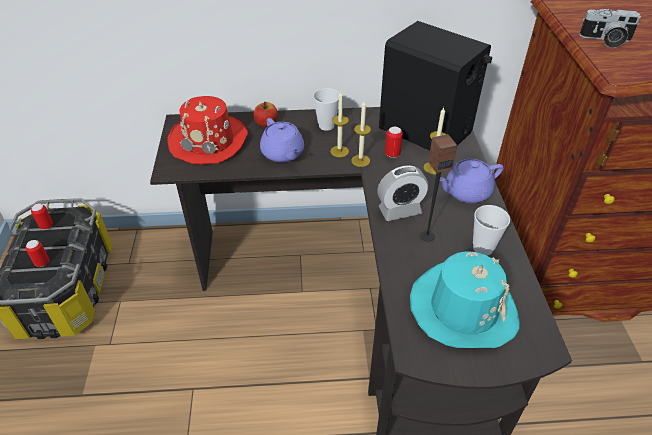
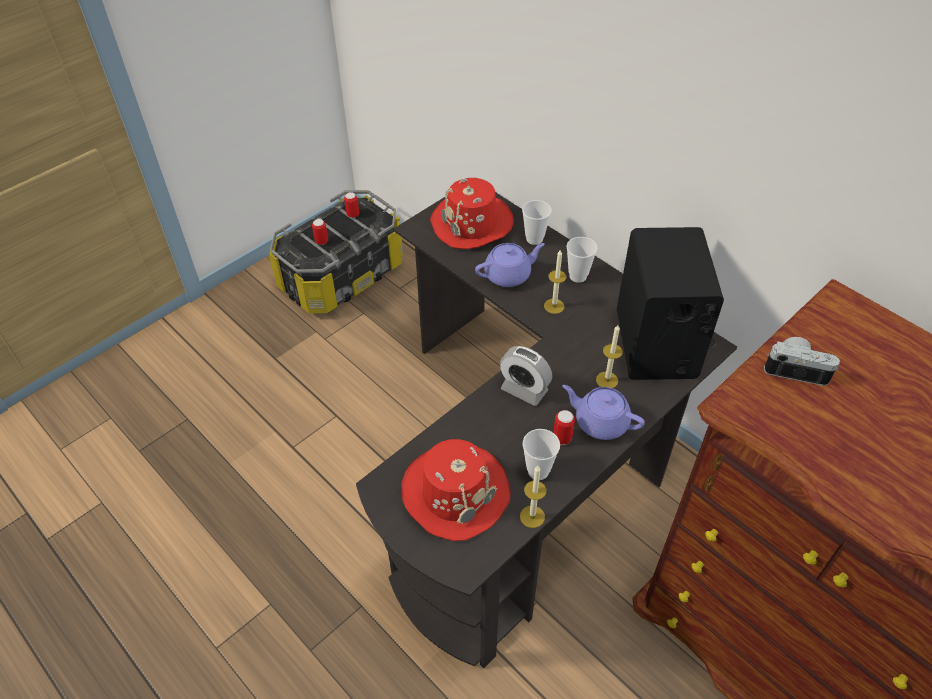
camera: 50 degrees right, 5 degrees up
apple [254,102,278,127] -> cup [522,200,552,245]
purple teapot [260,118,304,163] -> purple teapot turned 135 degrees counterclockwise [475,243,545,287]
candle [351,101,371,167] -> candle moved to [520,466,546,528]
can [385,127,403,158] -> can moved to [553,410,575,445]
turquoise hat [410,251,520,348] -> red hat [401,439,511,541]
speaker [420,134,457,242] -> none
camera [579,9,641,48] -> camera turned 135 degrees clockwise [764,337,840,386]

